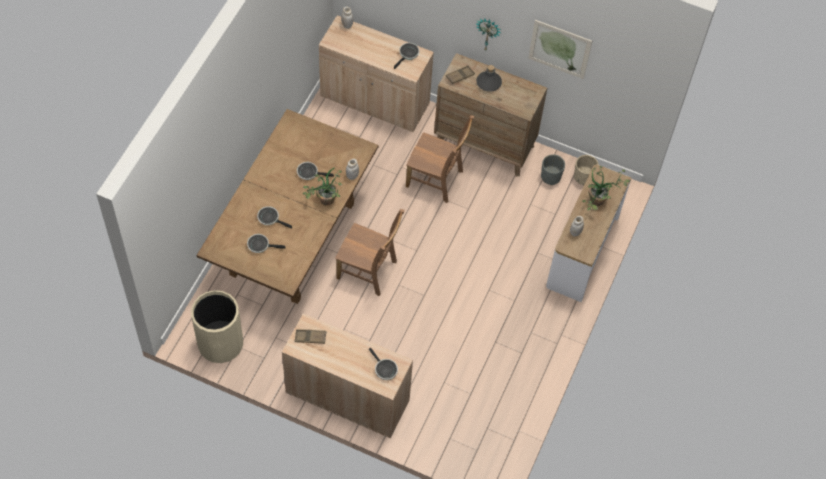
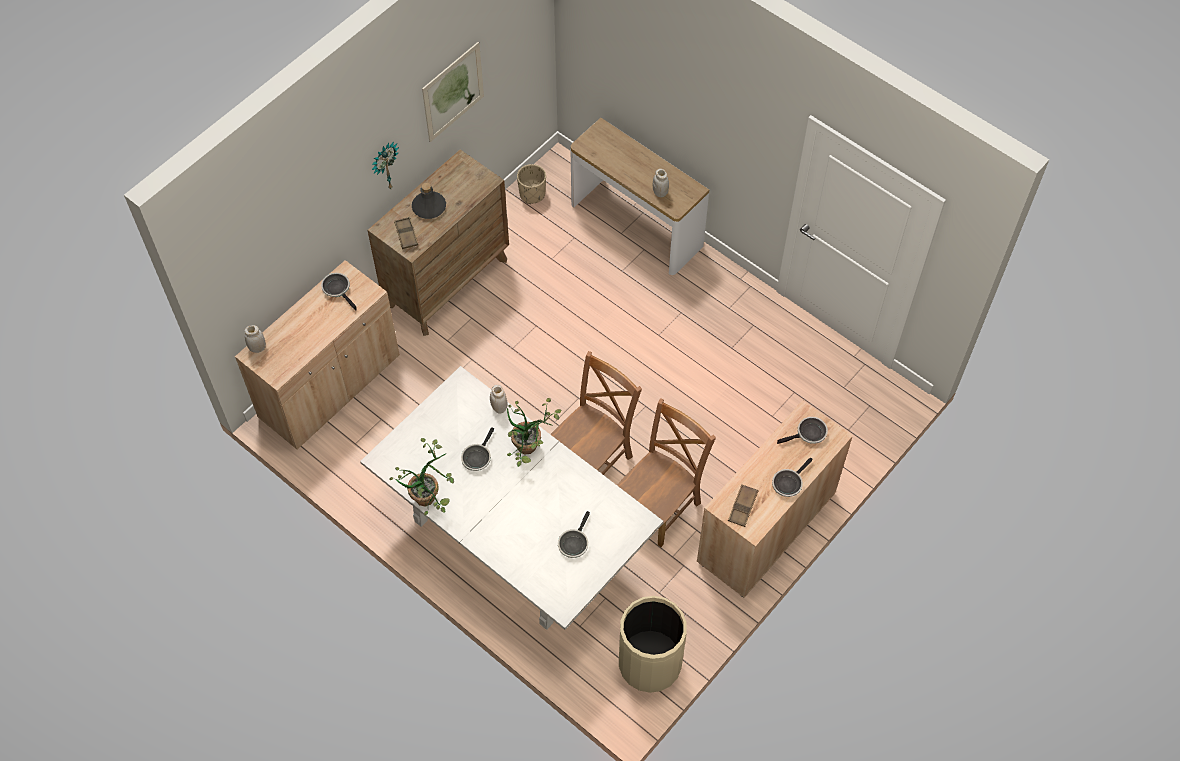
camera: 70 degrees left, 0 degrees up
brown dining table [196,109,379,304] -> white dining table [360,366,664,630]
frying pan [257,206,292,229] -> frying pan moved to [772,457,813,497]
brown chair [406,115,474,203] -> brown chair moved to [617,398,716,547]
grey planter [541,154,565,185] -> none
potted plant [582,166,630,210] -> potted plant moved to [389,438,454,515]

